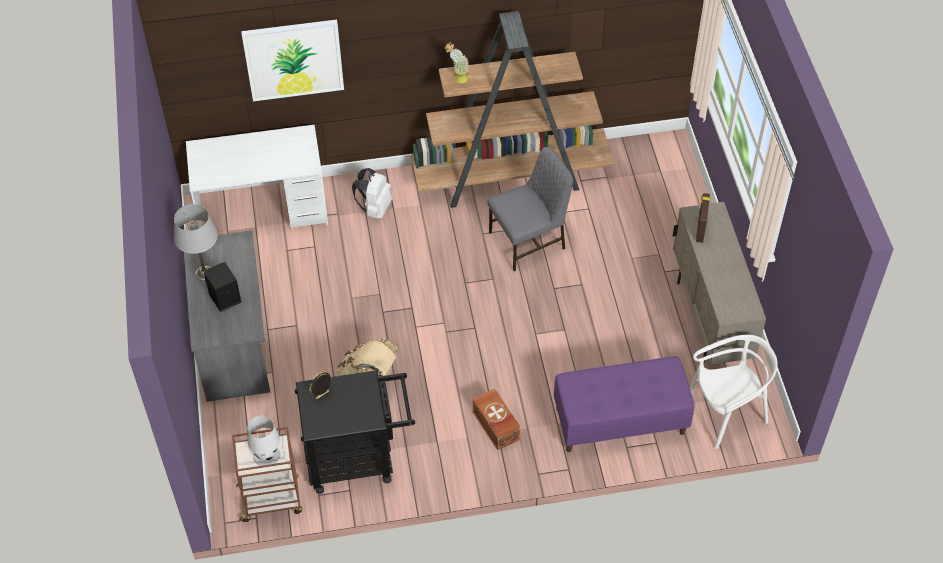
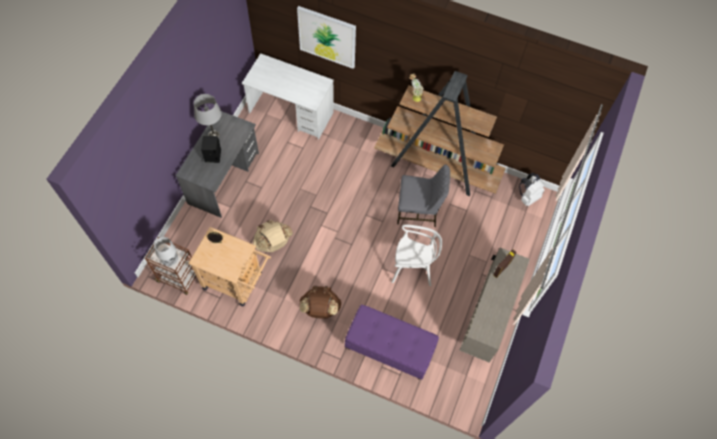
camera: 30 degrees right, 10 degrees up
black cart [295,370,415,494] -> beige cart [188,227,271,307]
white backpack [352,168,393,219] -> white backpack moved to [519,173,545,206]
brown storage box [473,388,520,450] -> brown backpack [299,286,341,319]
white chair [690,335,778,449] -> white chair moved to [392,225,442,286]

